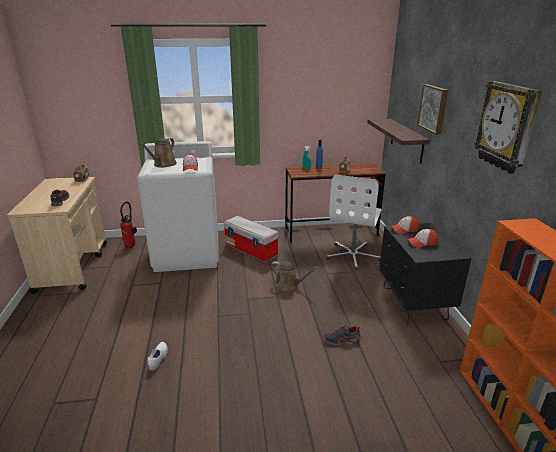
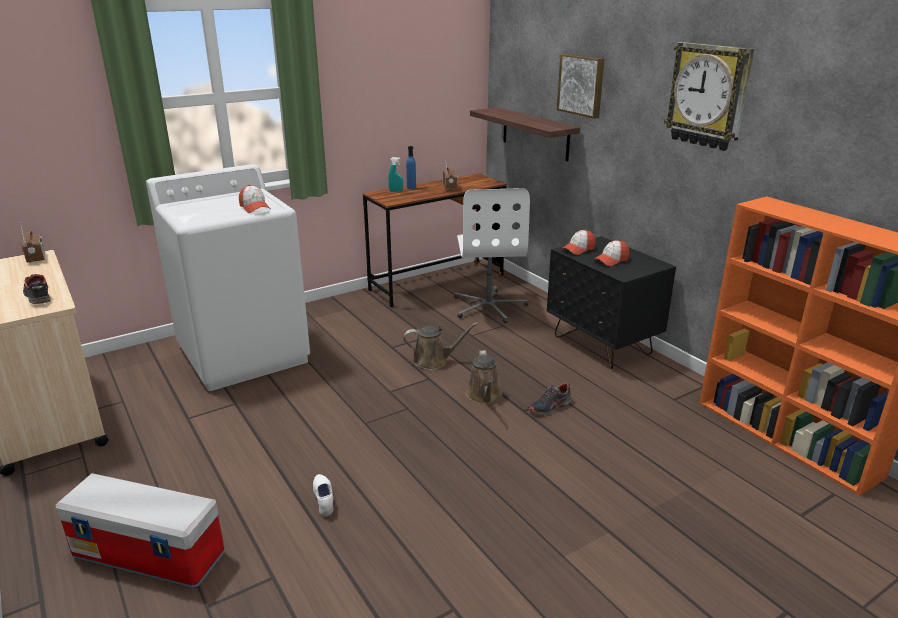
camera: 25 degrees left, 0 degrees up
fire extinguisher [120,202,137,248] -> none
brown watering can [140,138,177,168] -> brown watering can moved to [466,350,502,404]
storage box [224,216,278,263] -> storage box moved to [56,473,225,588]

